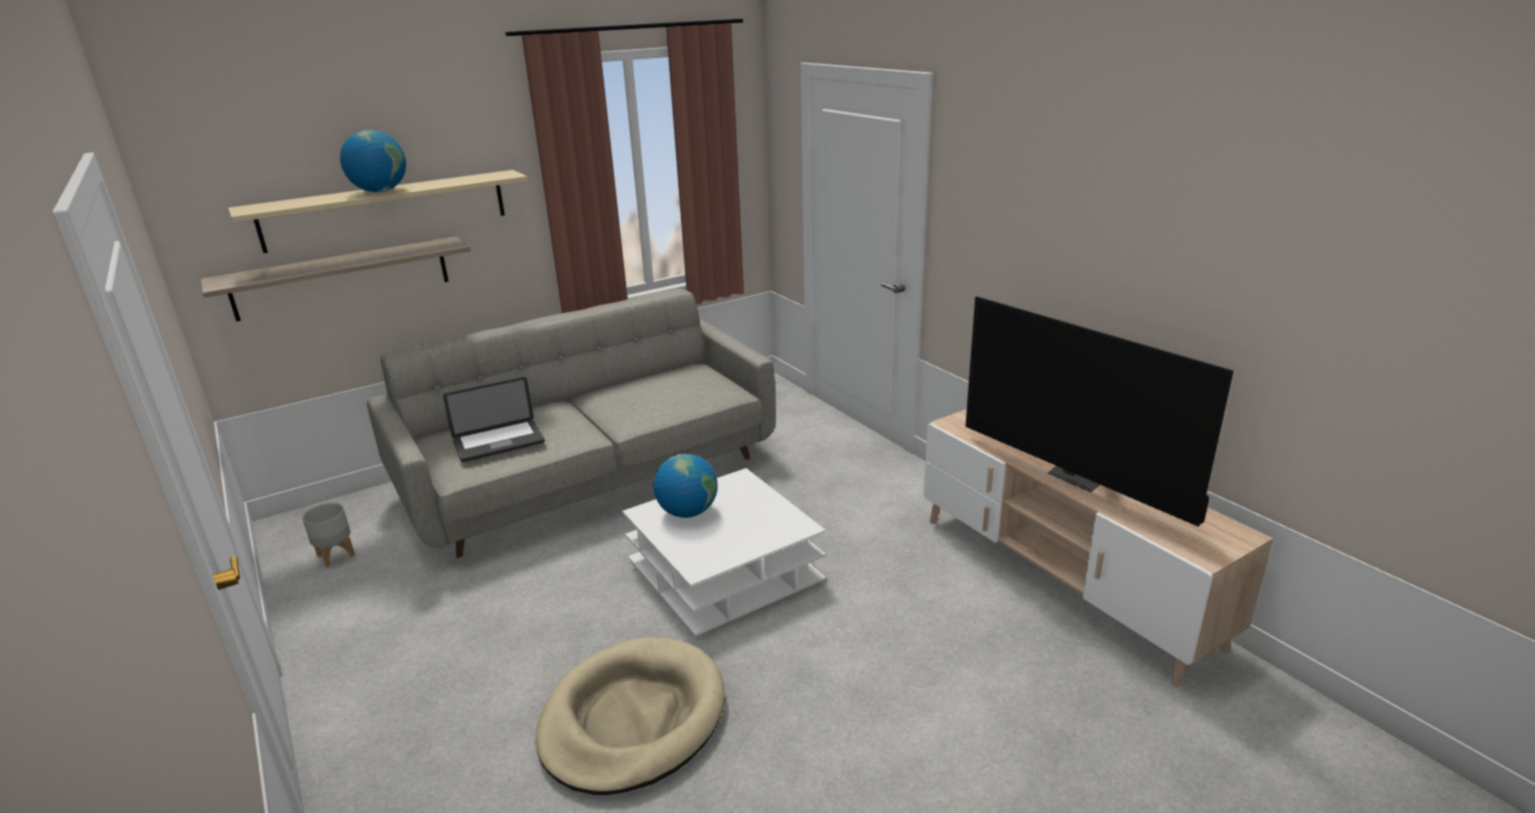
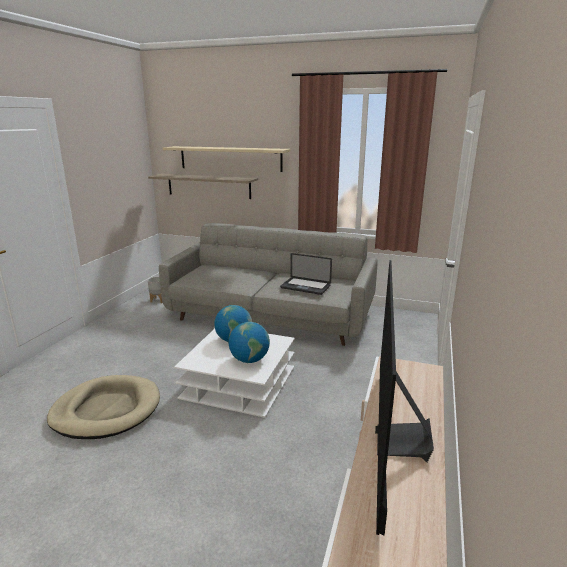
camera: 50 degrees right, 5 degrees down
globe [340,130,406,192] -> globe moved to [229,322,270,363]
laptop [443,377,545,462] -> laptop moved to [280,253,332,295]

